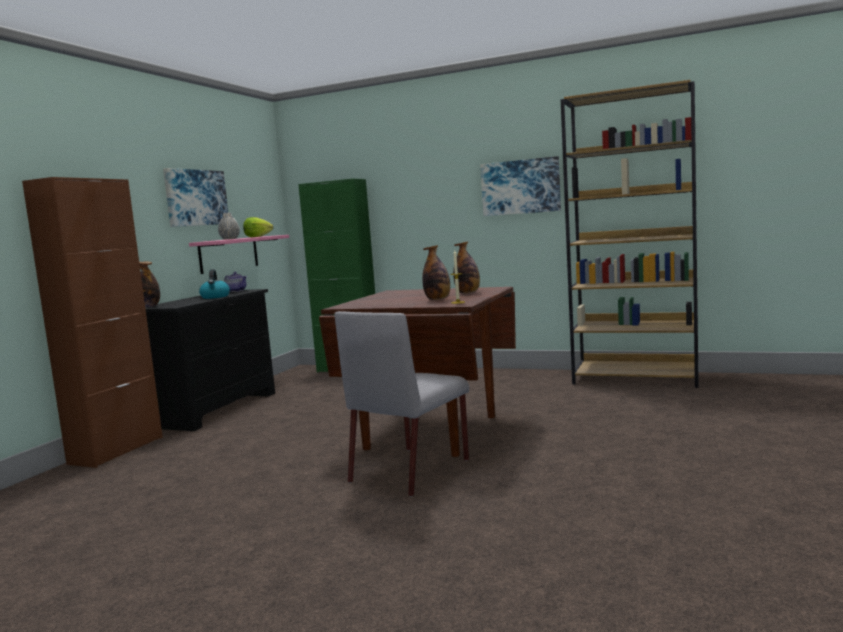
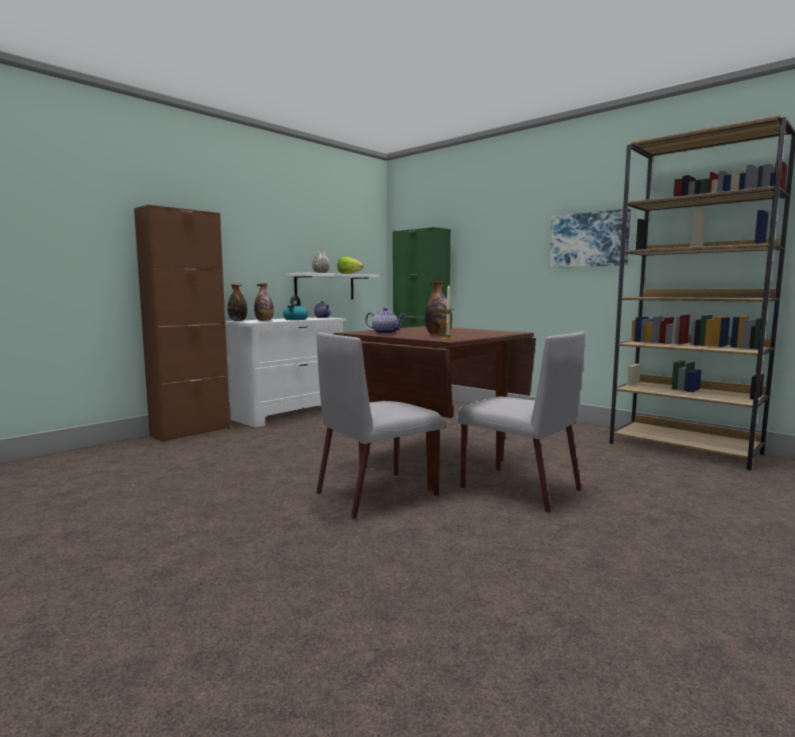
camera: 20 degrees right, 0 degrees up
black dresser [145,289,275,431] -> white dresser [225,317,347,428]
picture [163,168,228,227] -> none
pink shelf [189,235,289,274] -> white shelf [286,273,379,301]
bottle [453,242,480,294] -> bottle moved to [254,283,274,321]
none -> teapot [365,308,405,334]
none -> grey chair [457,332,585,513]

